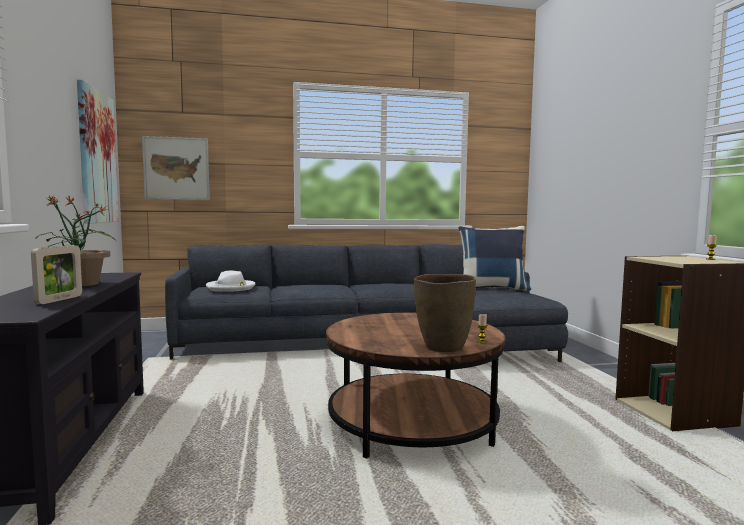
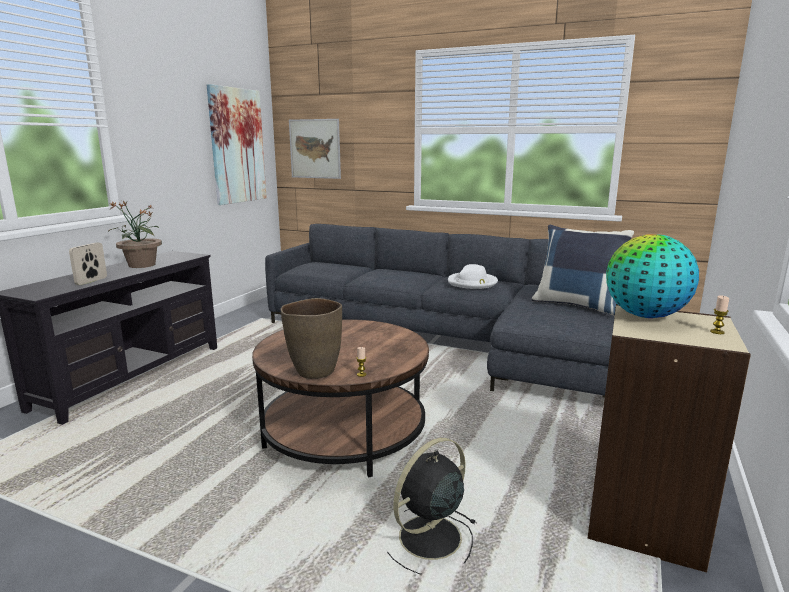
camera: 35 degrees right, 10 degrees up
picture frame [31,245,82,304] -> picture frame turned 150 degrees clockwise [69,243,107,285]
white hat [206,271,255,292] -> white hat moved to [448,264,498,289]
none -> black fan [387,438,477,574]
none -> globe [606,234,699,318]

